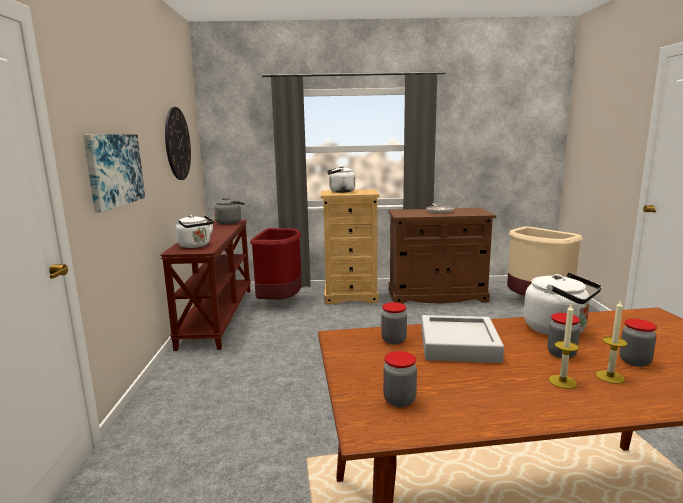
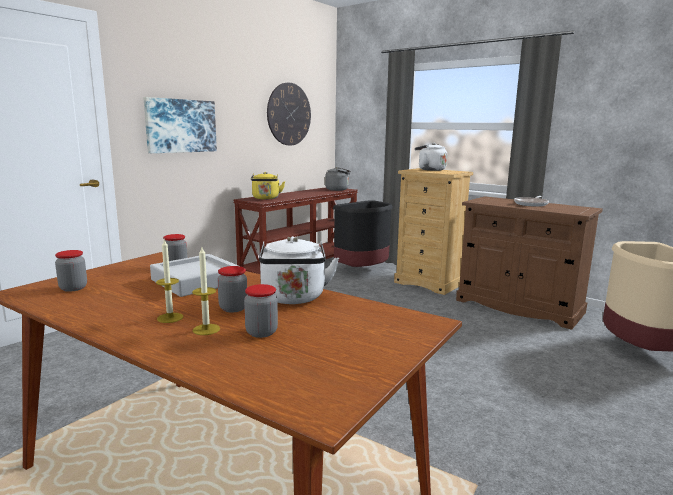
camera: 40 degrees right, 0 degrees up
white kettle [175,215,214,248] -> yellow kettle [251,172,285,200]
red trash can [250,228,302,300] -> black trash can [333,200,393,267]

